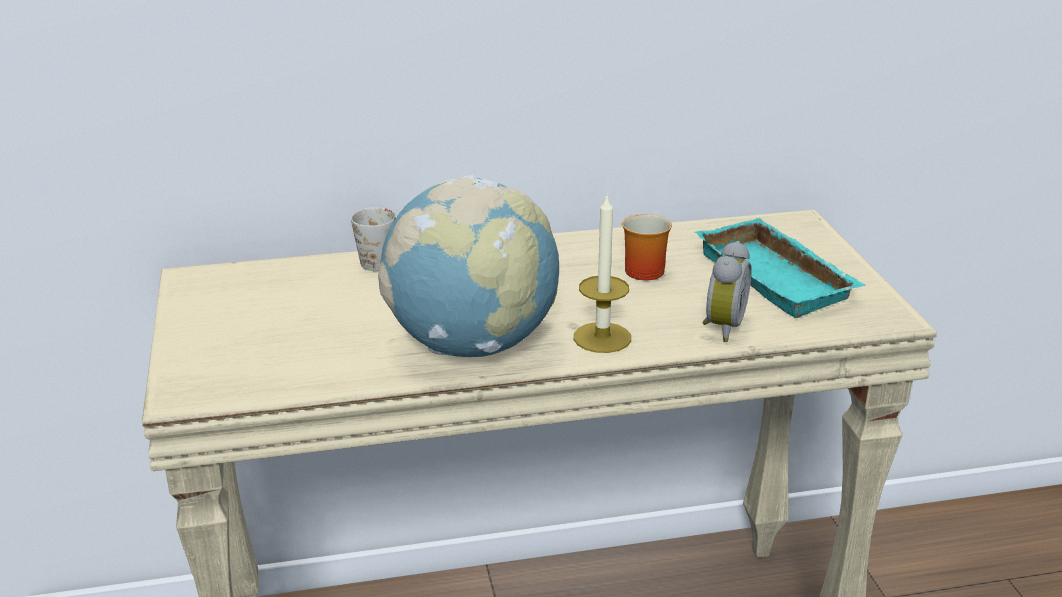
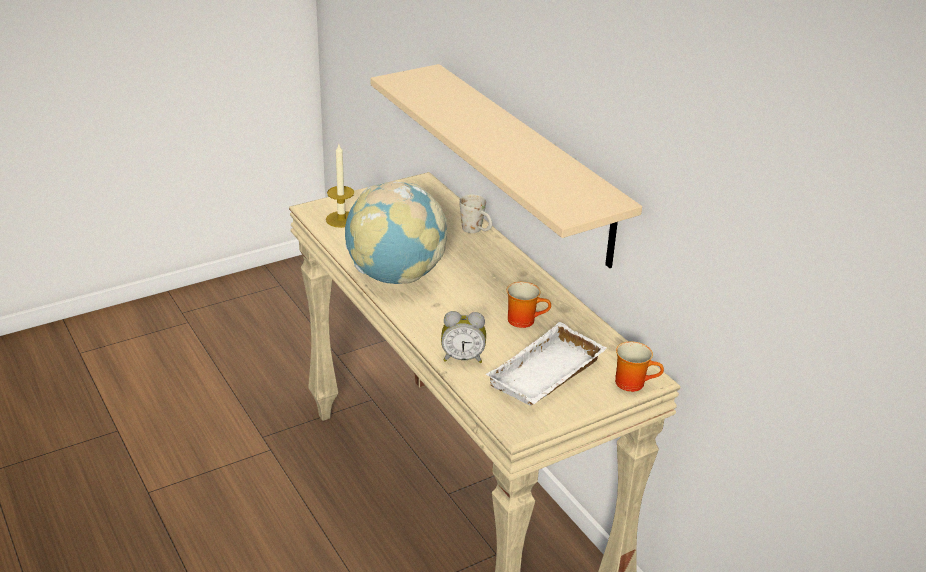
camera: 70 degrees right, 5 degrees up
candle [574,193,631,353] -> candle moved to [326,144,354,228]
turquoise tray [695,218,866,318] -> white tray [486,322,607,406]
none -> beige shelf [370,64,642,268]
none -> mug [615,341,664,392]

